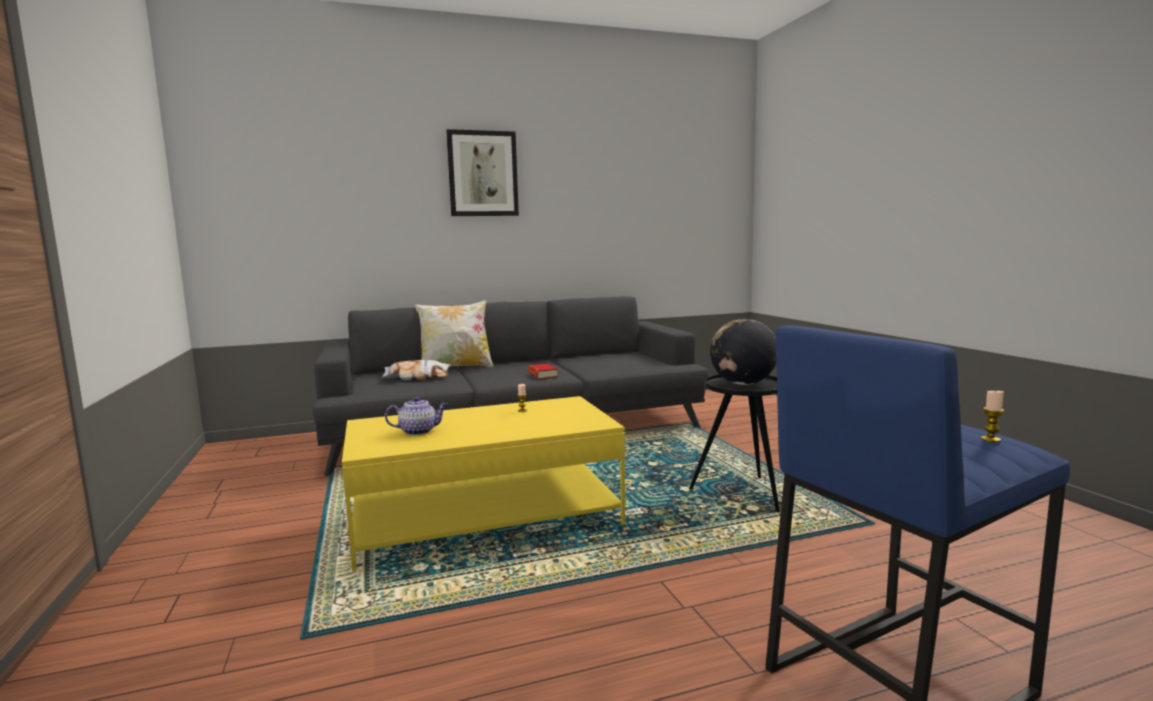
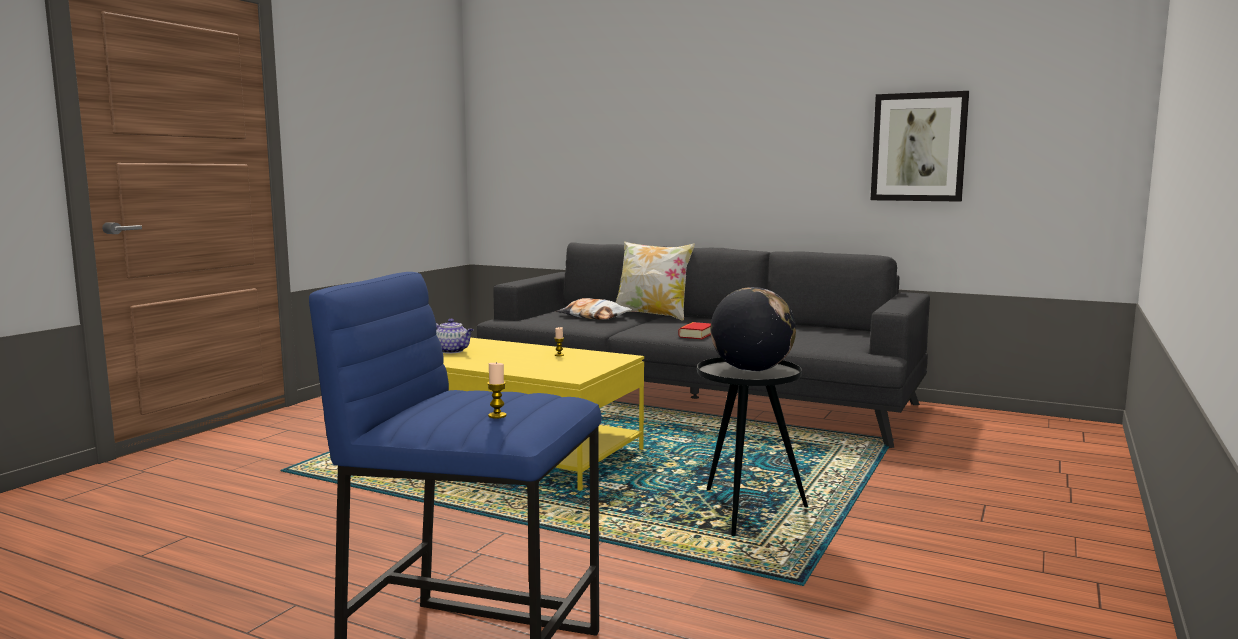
camera: 45 degrees right, 0 degrees up
picture [446,129,519,216] -> picture moved to [871,91,969,202]

